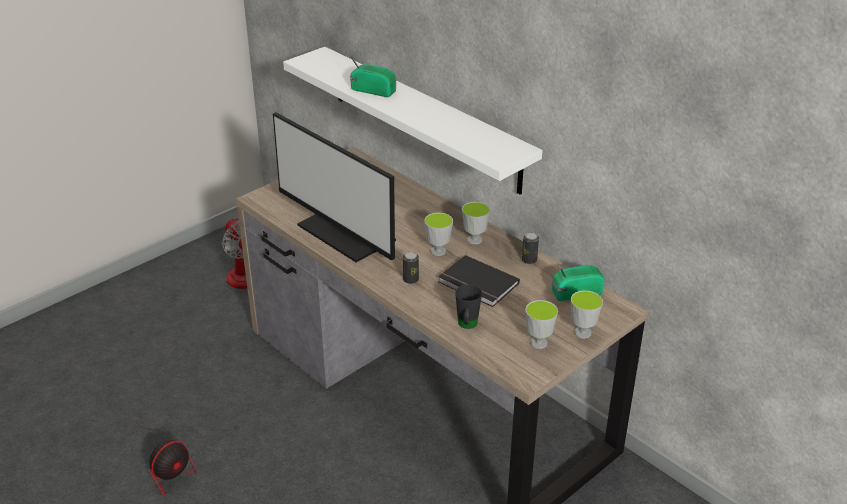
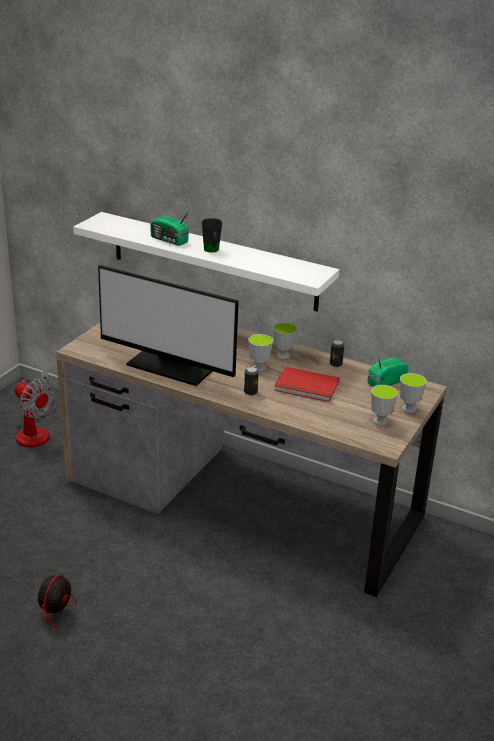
camera: 20 degrees left, 5 degrees down
radio [346,50,396,97] -> radio turned 150 degrees counterclockwise [150,208,191,246]
black book [438,255,520,307] -> red book [274,367,340,402]
black mug [455,285,482,329] -> black mug moved to [202,218,222,253]

